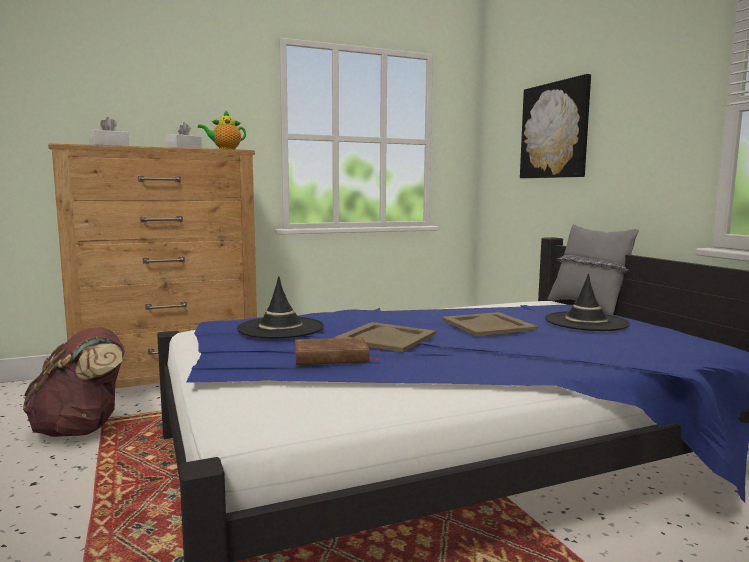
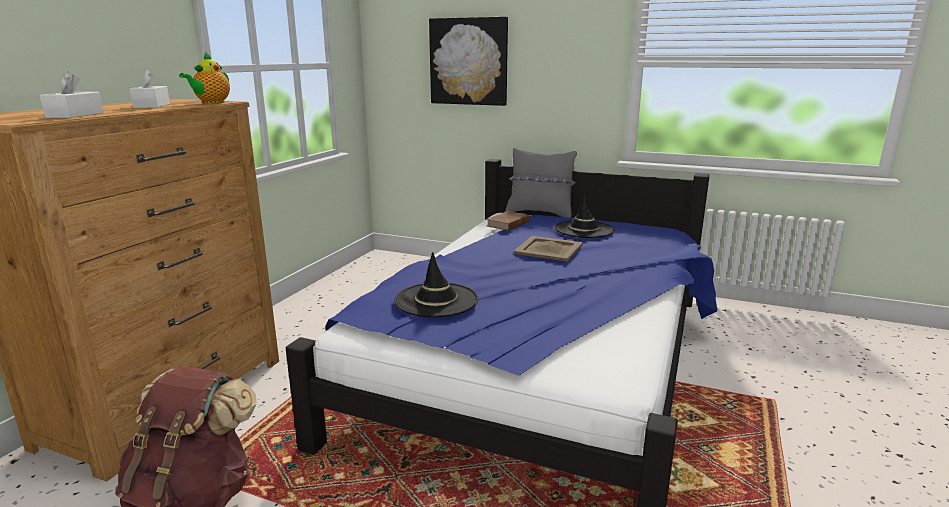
camera: 45 degrees left, 10 degrees up
brown book [295,337,380,365] -> brown book moved to [486,211,530,231]
beige tray [334,322,436,352] -> none

